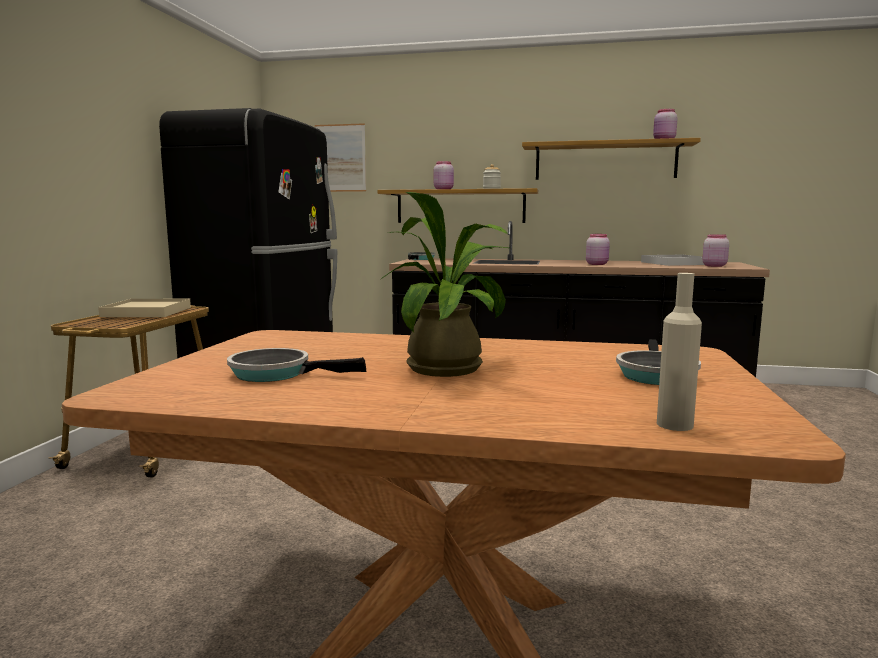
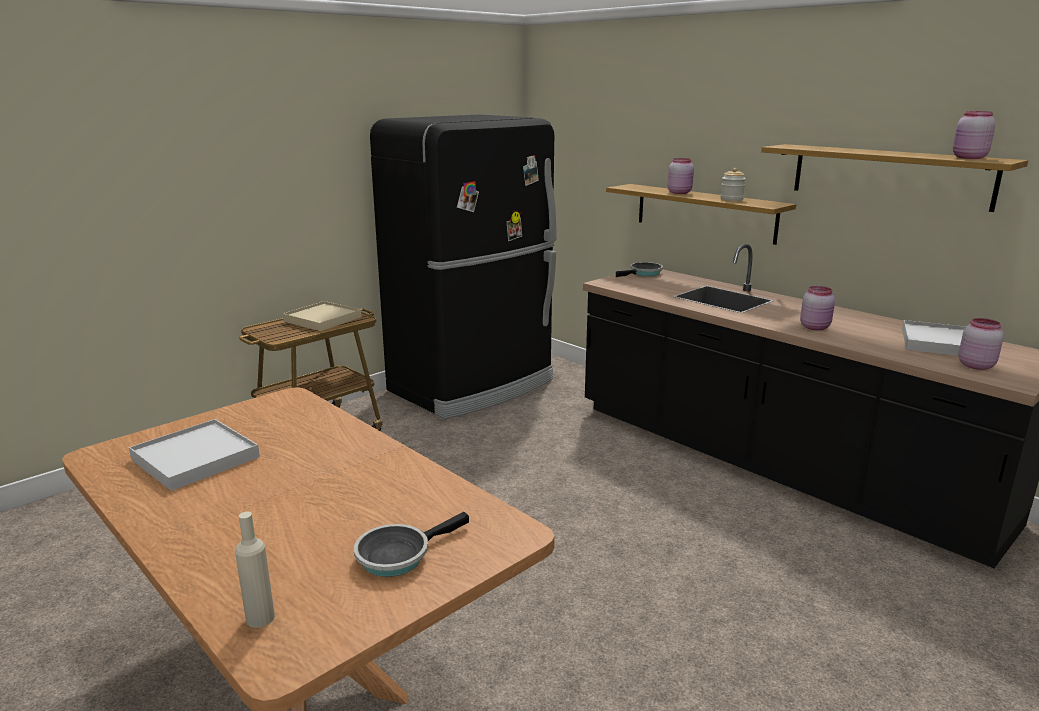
camera: 35 degrees right, 10 degrees up
frying pan [227,348,367,382] -> white tray [129,419,260,491]
picture [315,123,366,192] -> none
potted plant [381,192,509,377] -> none

